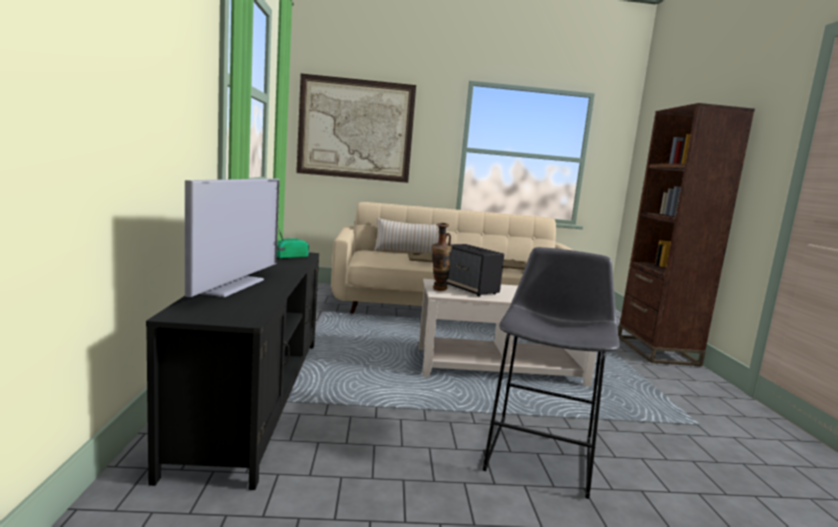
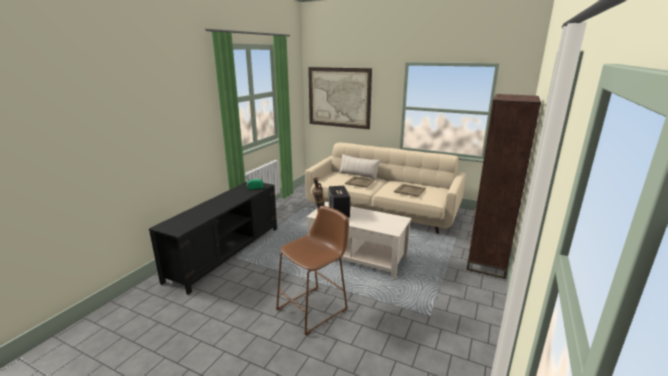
camera: 30 degrees right, 10 degrees up
television [185,178,279,297] -> none
grey stool [483,247,620,499] -> brown stool [276,206,349,335]

